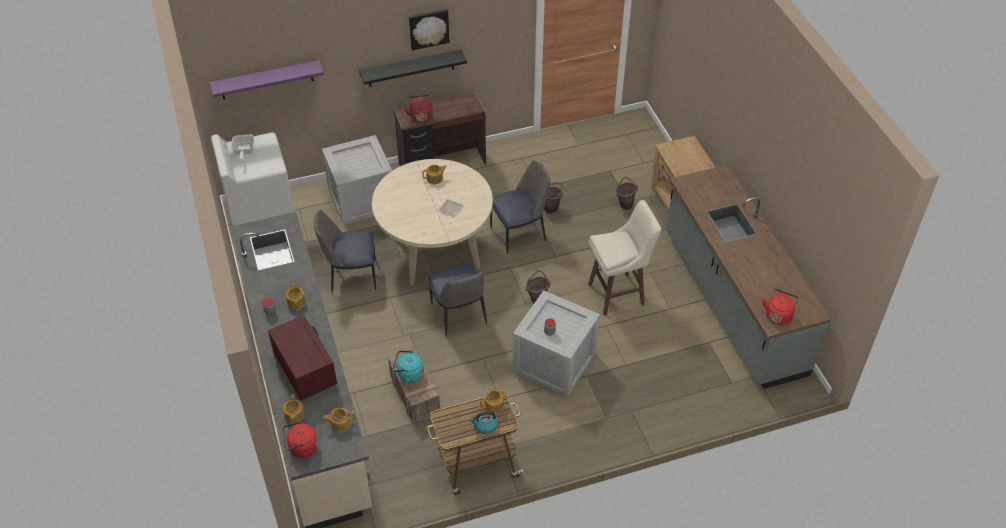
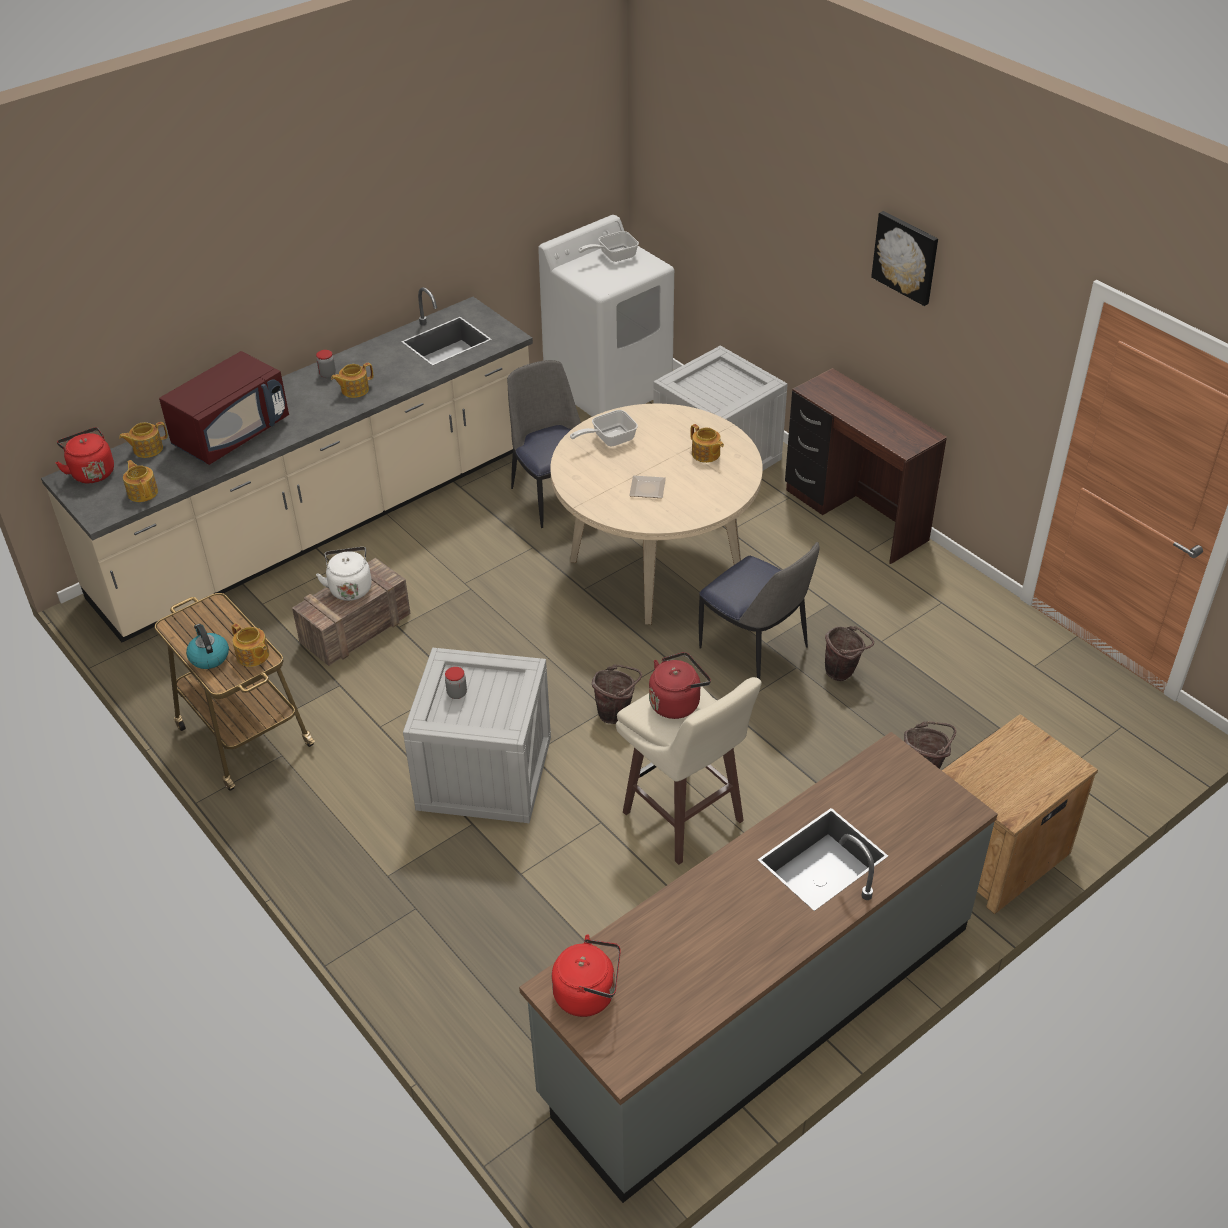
camera: 70 degrees right, 5 degrees down
purple shelf [210,60,324,99] -> none
black shelf [359,49,467,87] -> none
turquoise kettle [393,350,424,383] -> white kettle [316,547,372,601]
red kettle [404,95,433,123] -> red kettle moved to [649,652,711,719]
chair [428,264,487,337] -> none
none -> frying pan [570,410,638,446]

